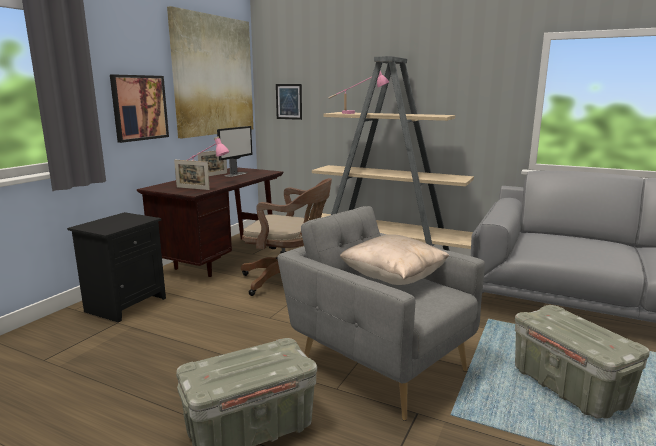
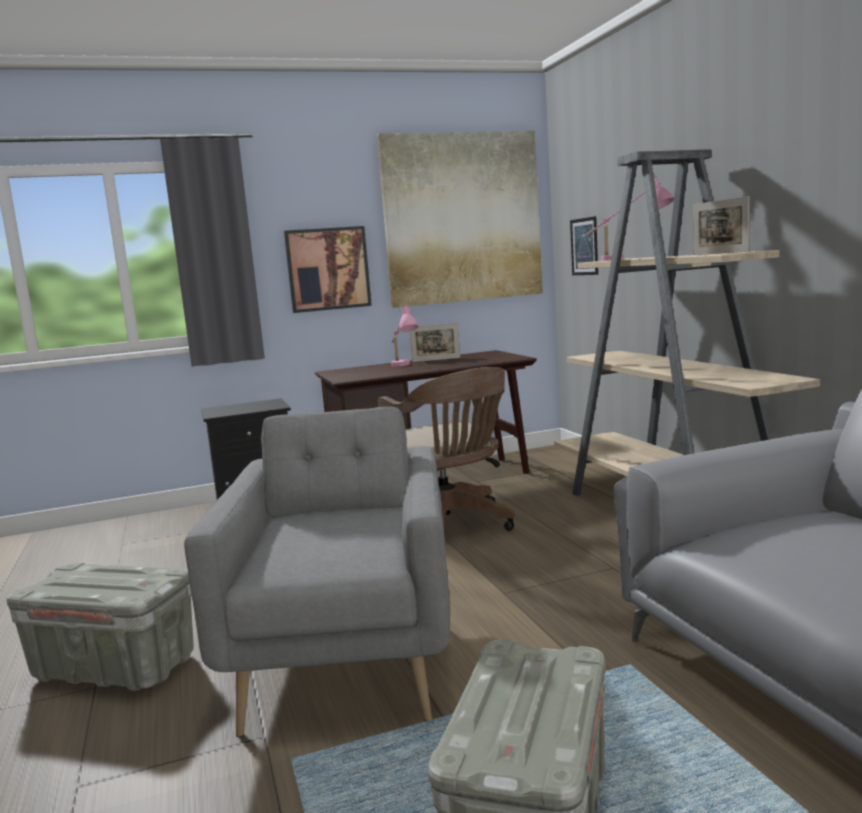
camera: 45 degrees right, 5 degrees down
picture frame [174,160,210,190] -> picture frame moved to [693,196,749,255]
monitor [217,126,252,177] -> none
beige pillow [340,234,449,285] -> none

